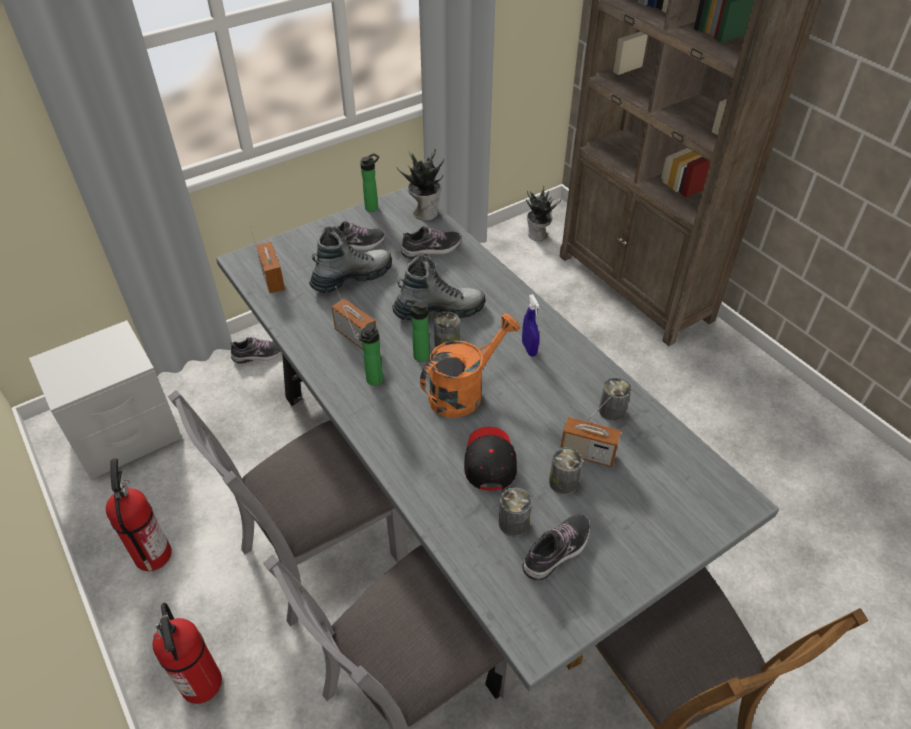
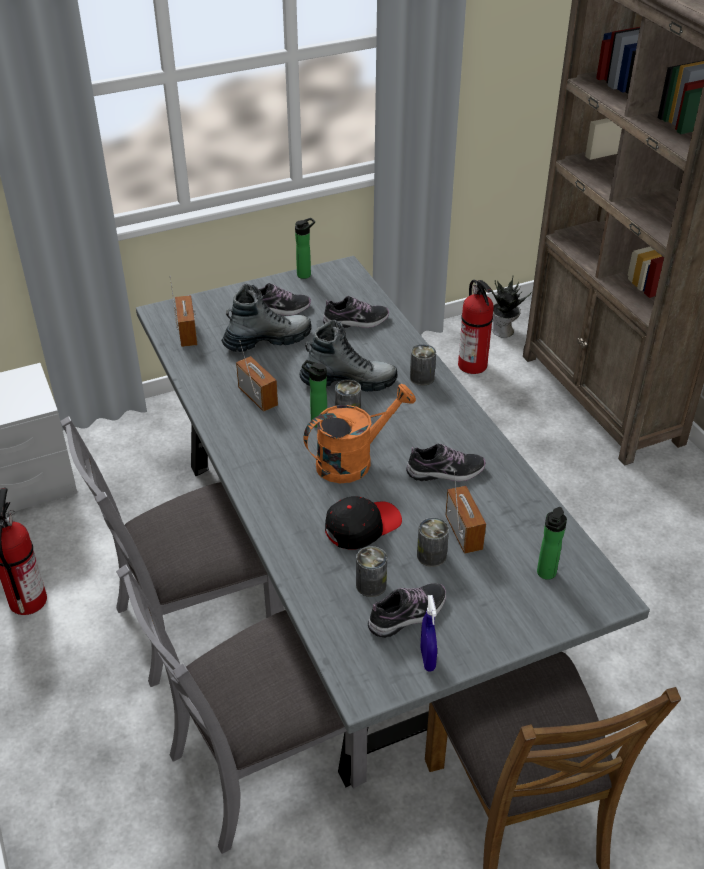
camera: 10 degrees right, 5 degrees down
fire extinguisher [152,603,222,704] -> fire extinguisher moved to [458,280,494,374]
shoe [230,337,282,364] -> shoe moved to [406,443,485,481]
bottle [359,322,383,386] -> bottle moved to [537,507,567,580]
potted plant [397,149,444,221] -> none
black cap [464,427,517,491] -> black cap turned 45 degrees clockwise [325,496,402,549]
blue spray bottle [522,294,540,357] -> blue spray bottle moved to [420,595,437,671]
radio [561,396,621,467] -> radio turned 135 degrees counterclockwise [445,470,486,554]
can [599,377,632,422] -> can moved to [410,344,436,386]

